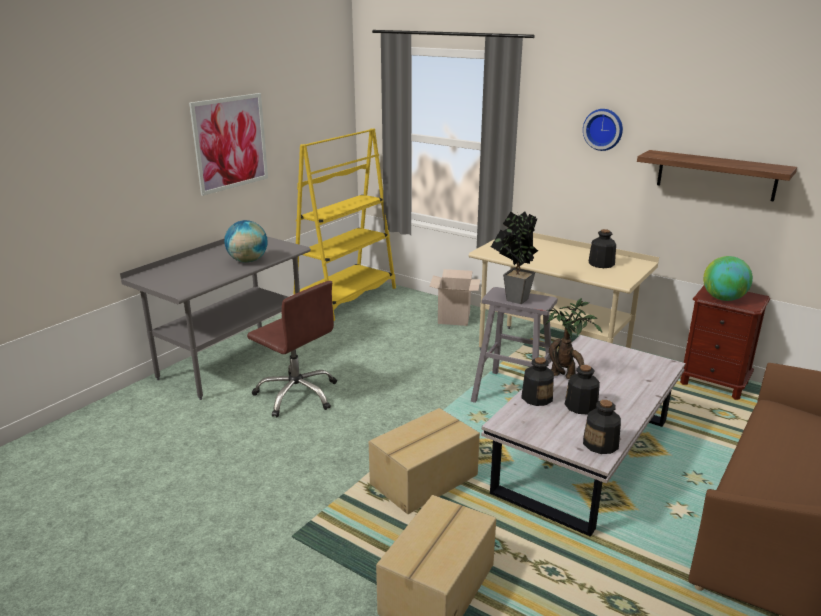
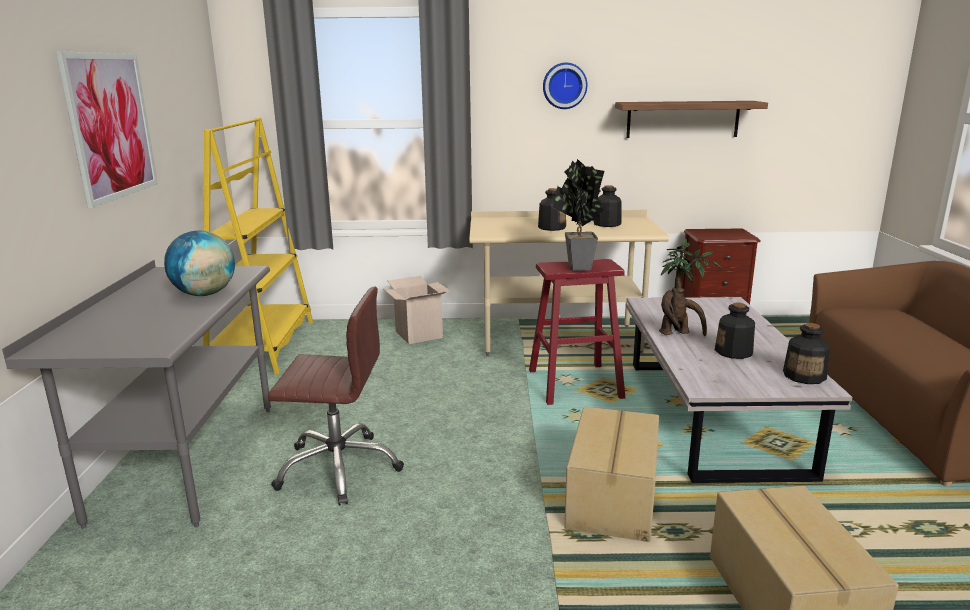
camera: 35 degrees left, 5 degrees down
grey stool [471,287,557,403] -> red stool [529,259,625,405]
bottle [521,357,554,406] -> bottle moved to [538,188,566,231]
globe [703,256,753,301] -> none

